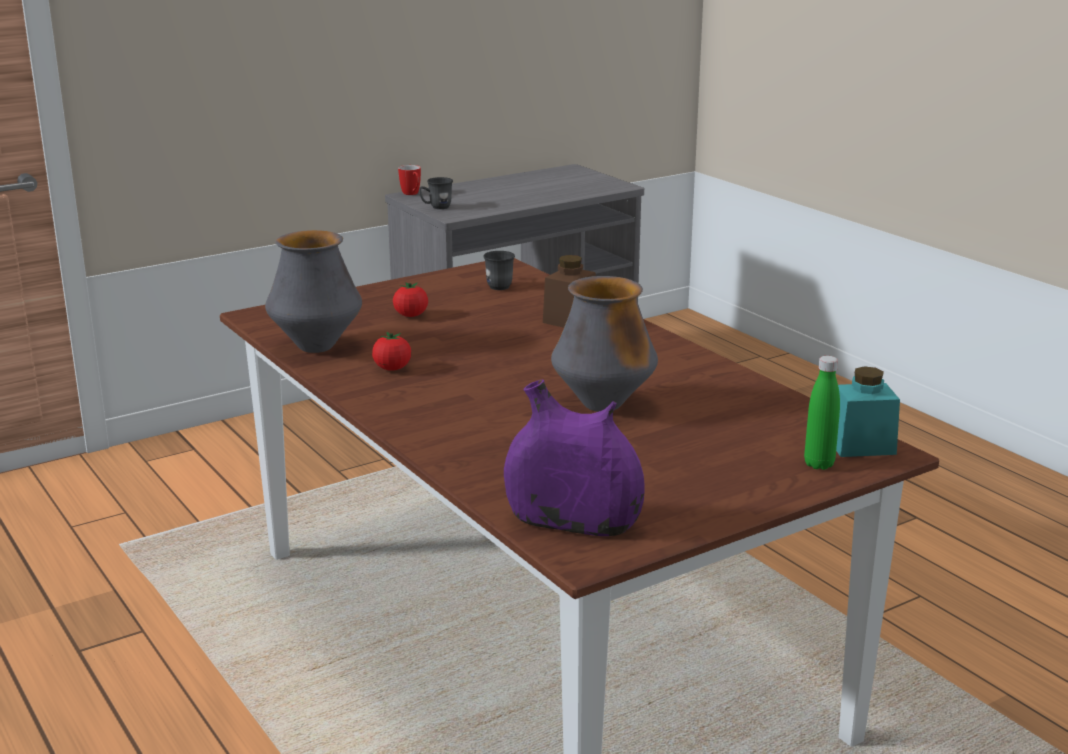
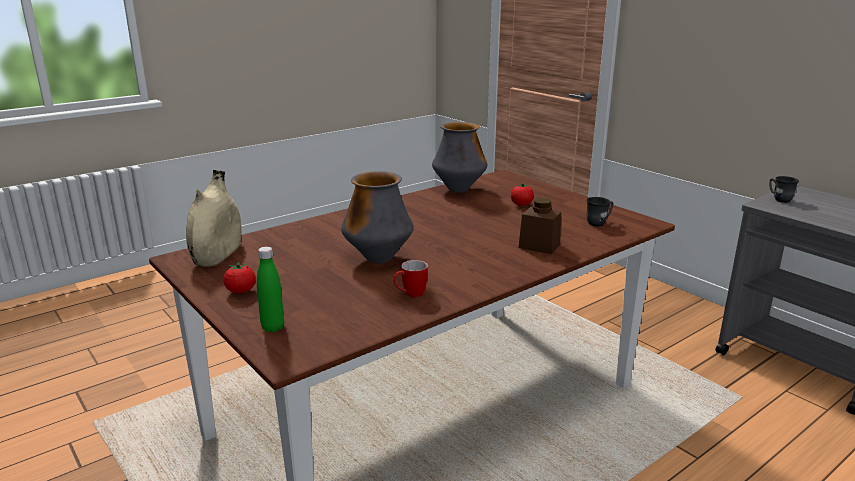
camera: 85 degrees right, 0 degrees up
tomato [372,332,411,371] -> tomato moved to [223,262,256,294]
mug [398,165,421,195] -> mug moved to [393,260,428,298]
purple vase [504,380,645,536] -> beige vase [186,170,241,267]
turquoise jar [836,366,900,457] -> none

